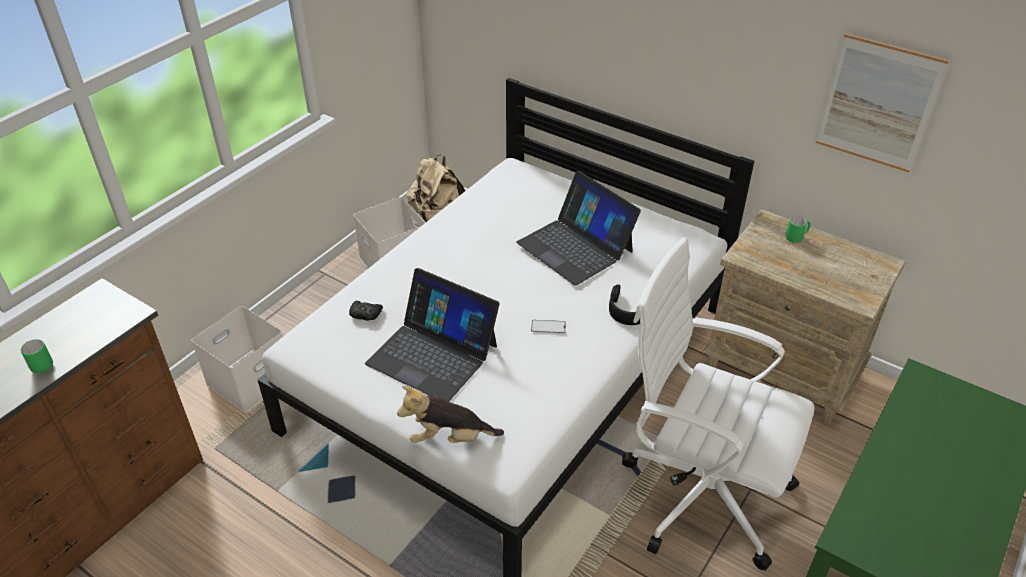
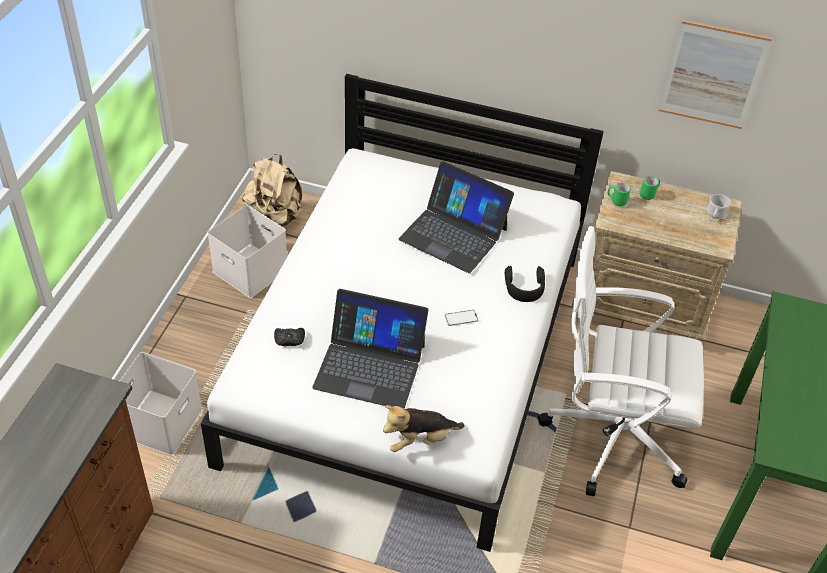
camera: 20 degrees left, 5 degrees up
green mug [21,339,53,373] -> green mug moved to [608,182,631,206]
none -> white mug [707,194,731,219]

